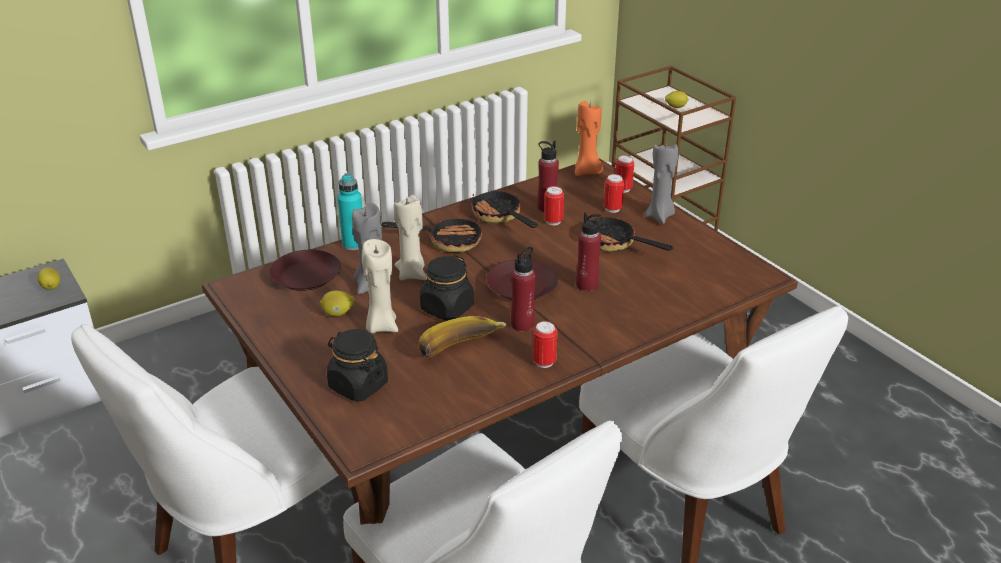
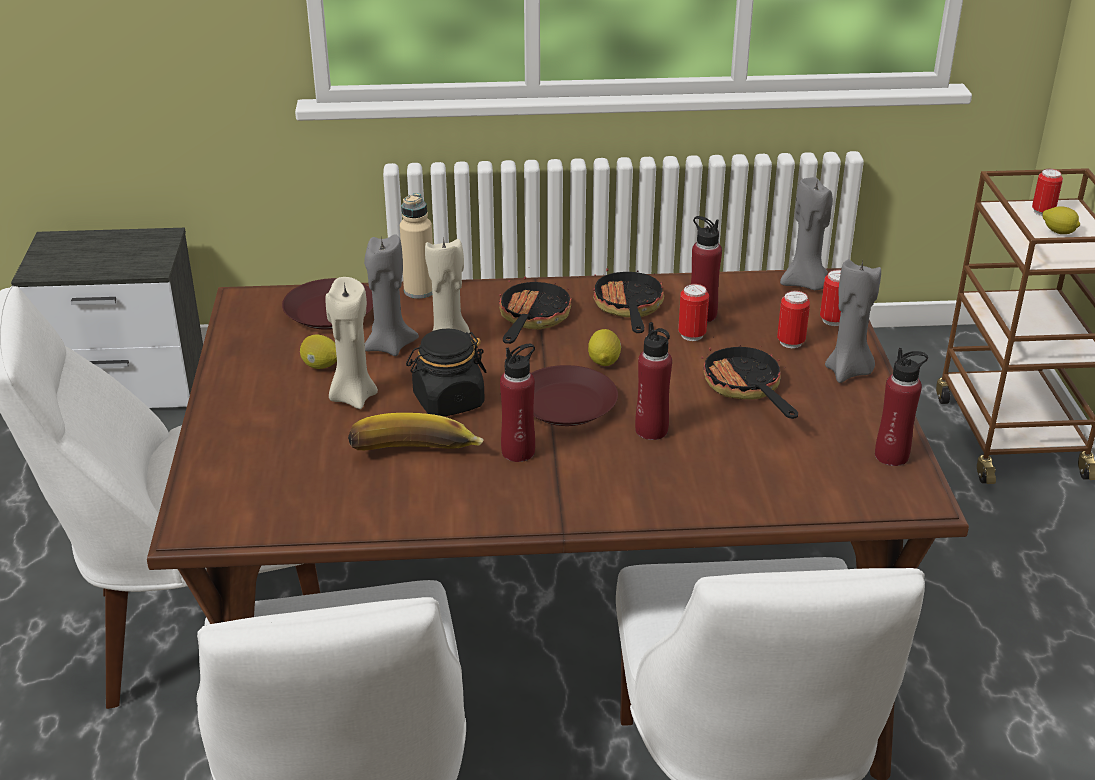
camera: 30 degrees right, 0 degrees up
lemon [38,267,60,290] -> lemon moved to [588,329,621,366]
black jar [327,329,388,402] -> none
turquoise bottle [337,173,362,250] -> beige bottle [400,193,433,299]
frying pan [381,216,482,253] -> frying pan turned 105 degrees counterclockwise [499,267,572,344]
can [533,321,557,368] -> can moved to [1032,169,1063,216]
orange candle [575,101,603,176] -> grey candle [780,177,833,290]
none -> red bottle [875,348,928,466]

